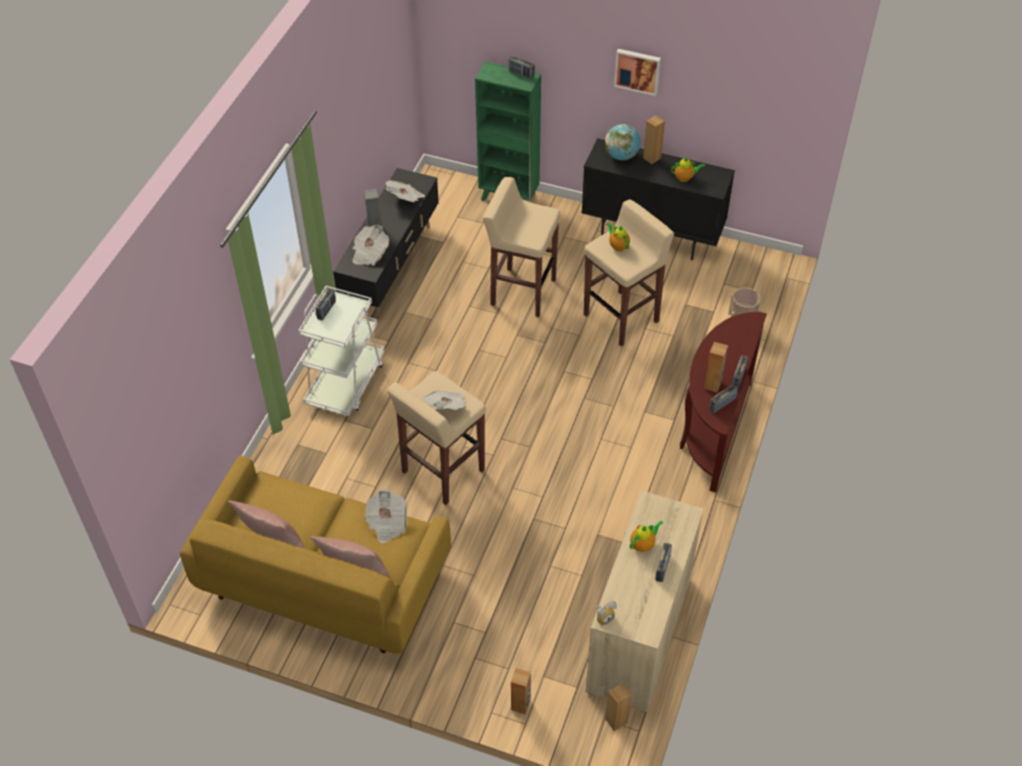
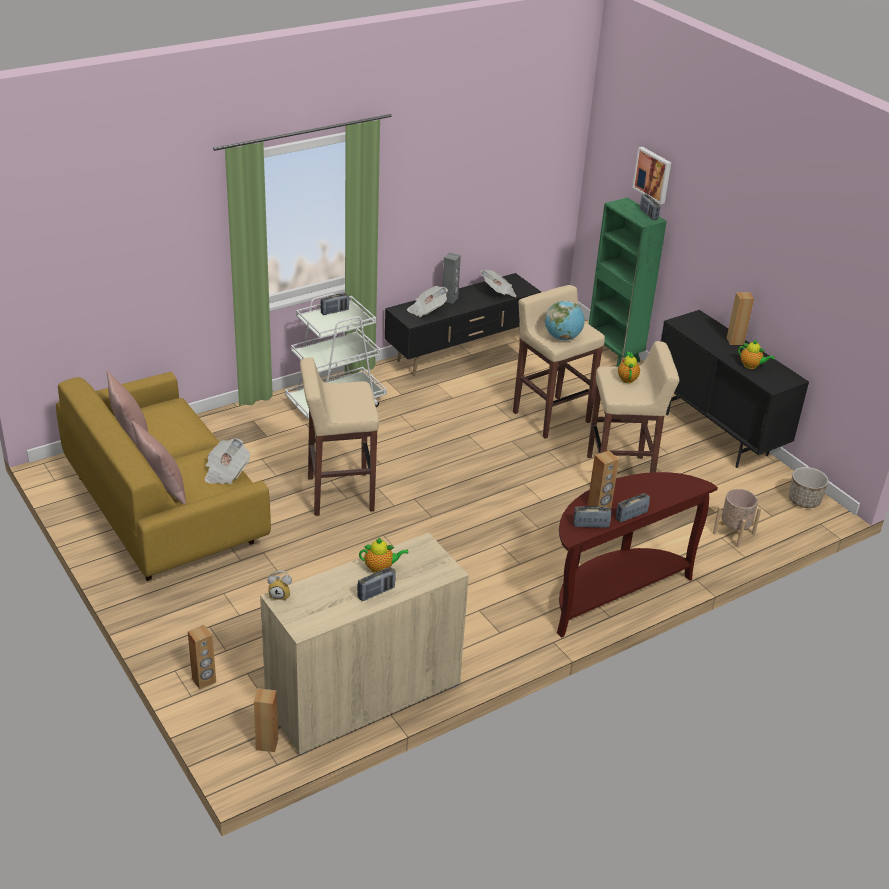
camera: 35 degrees right, 15 degrees down
newspaper [423,390,466,410] -> none
globe [605,124,641,160] -> globe moved to [545,300,585,340]
picture [614,49,661,96] -> picture moved to [632,147,671,204]
none -> planter [789,467,829,508]

